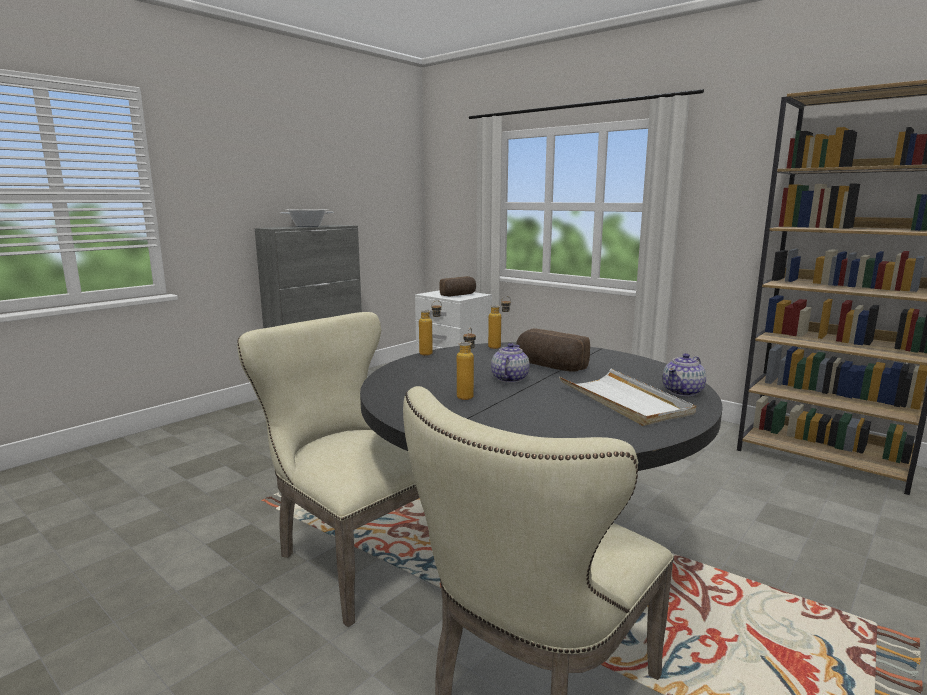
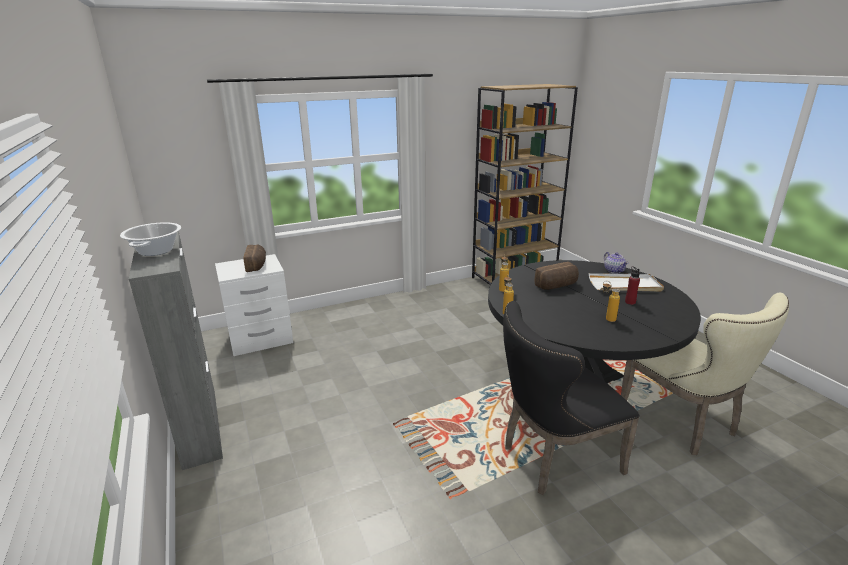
camera: 65 degrees left, 10 degrees up
beige chair [237,312,420,627] -> black chair [503,301,640,495]
teapot [491,343,529,383] -> none
none -> red bottle [625,266,640,305]

